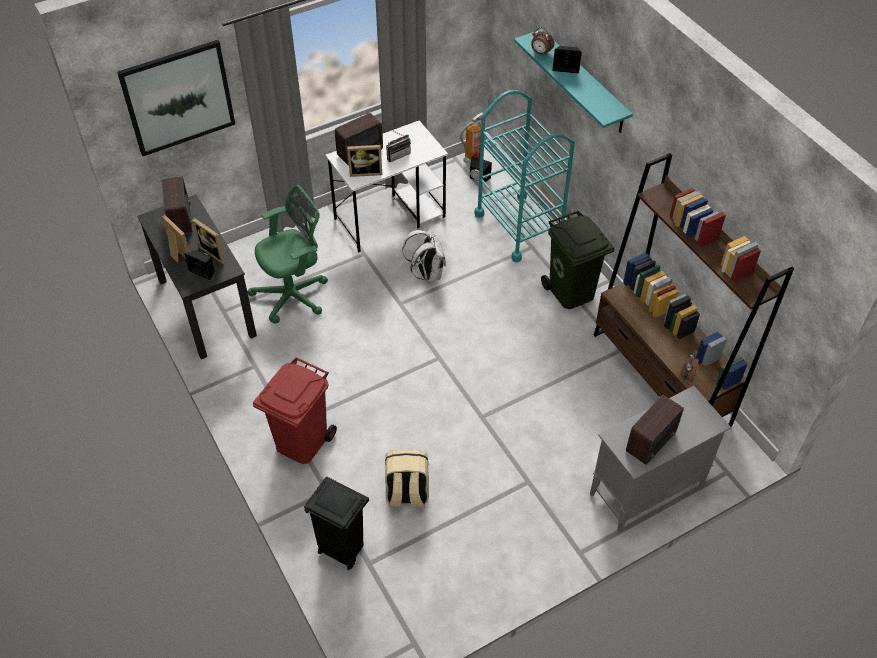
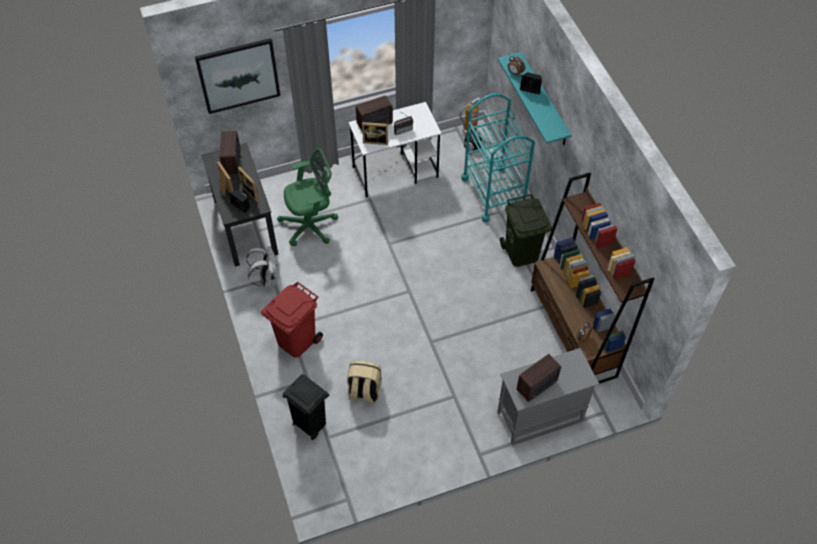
camera: 10 degrees right, 5 degrees up
white backpack [402,229,446,283] -> white backpack moved to [246,246,278,288]

